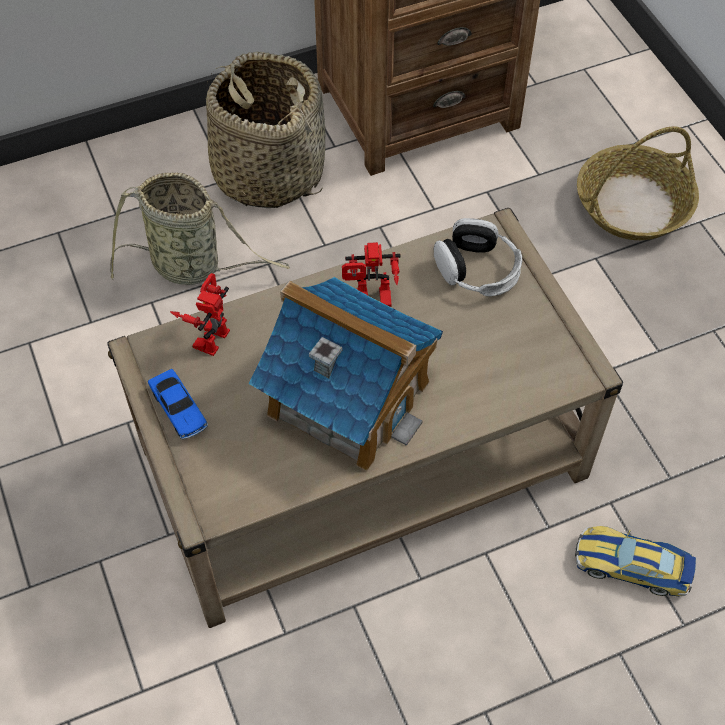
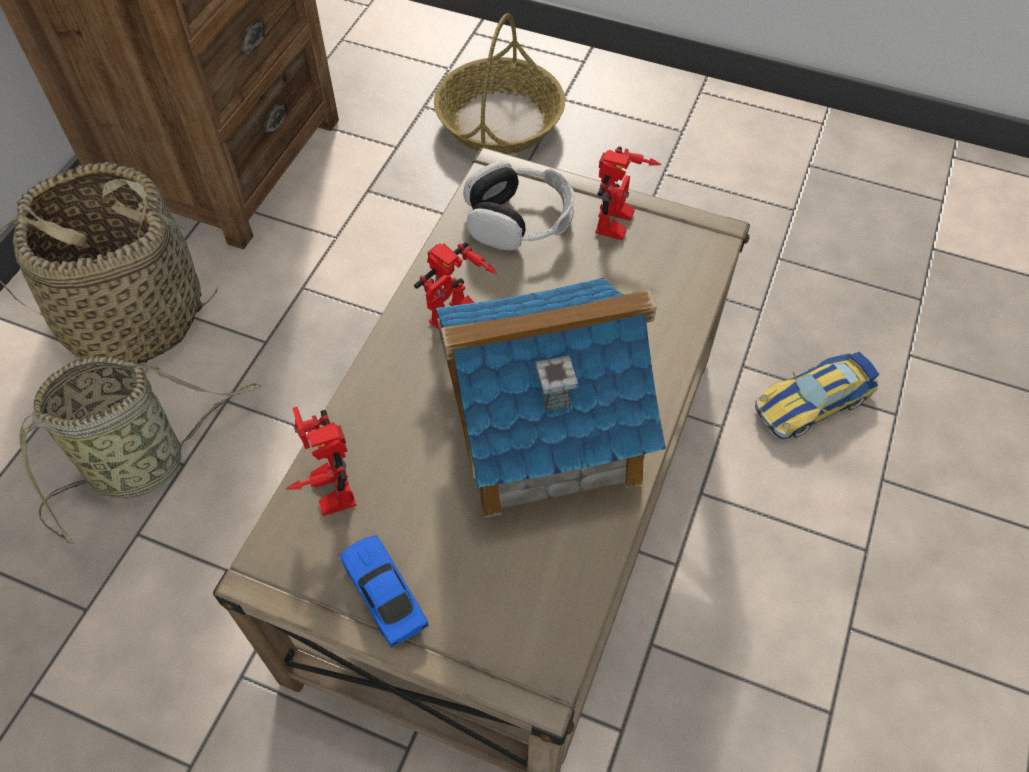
camera: 45 degrees left, 0 degrees up
toy car [148,369,208,439] -> toy car turned 135 degrees counterclockwise [339,535,429,648]
none -> toy robot [595,146,661,241]

